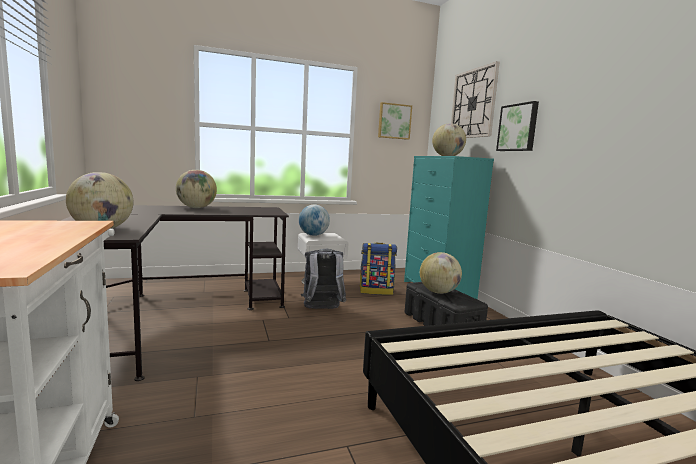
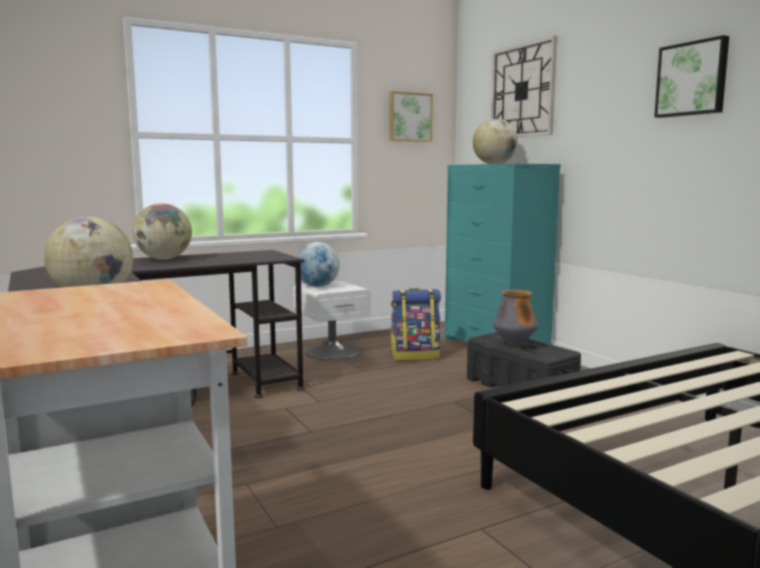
camera: 10 degrees left, 0 degrees up
grey backpack [301,249,346,309] -> none
globe [420,252,462,294] -> vase [492,290,539,347]
picture [496,101,539,151] -> picture moved to [654,35,729,118]

